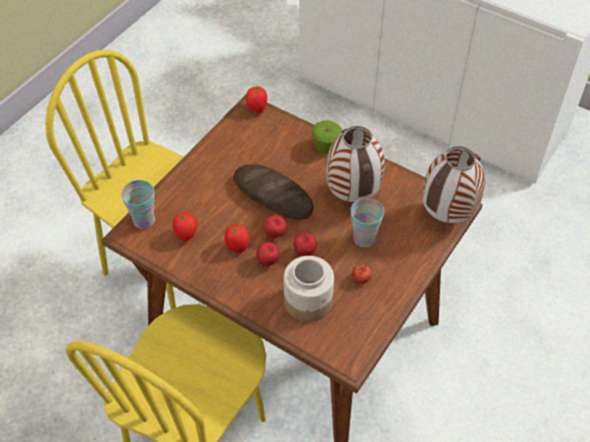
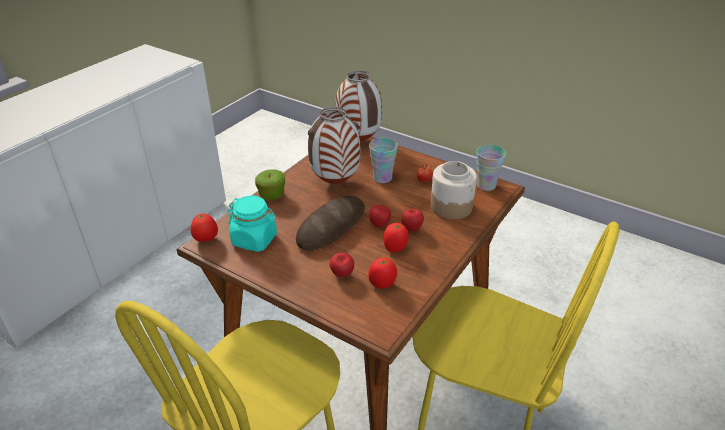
camera: 90 degrees left, 15 degrees down
cup [121,180,155,229] -> cup moved to [476,145,506,191]
apple [293,232,317,256] -> apple moved to [329,253,354,277]
none -> turquoise jar [228,196,277,252]

